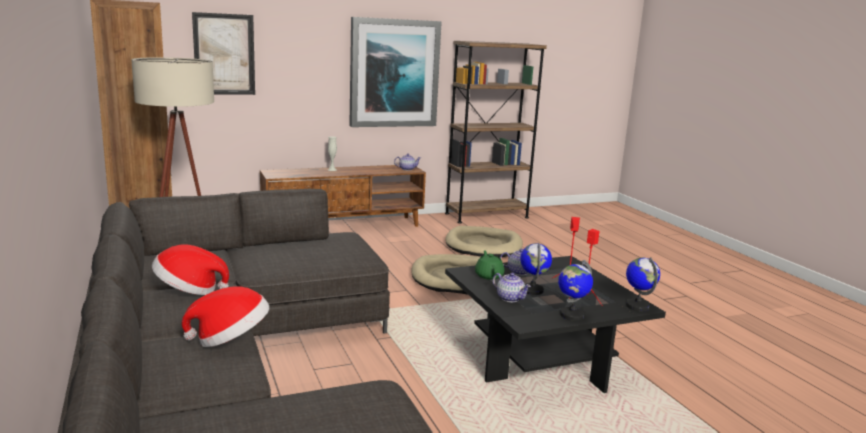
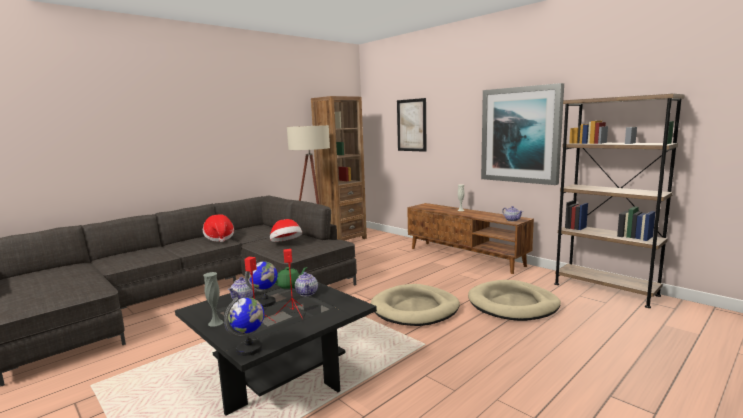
camera: 70 degrees right, 5 degrees down
hat [182,287,269,347] -> hat moved to [270,219,302,242]
globe [558,260,593,321] -> grey vase [203,272,223,327]

